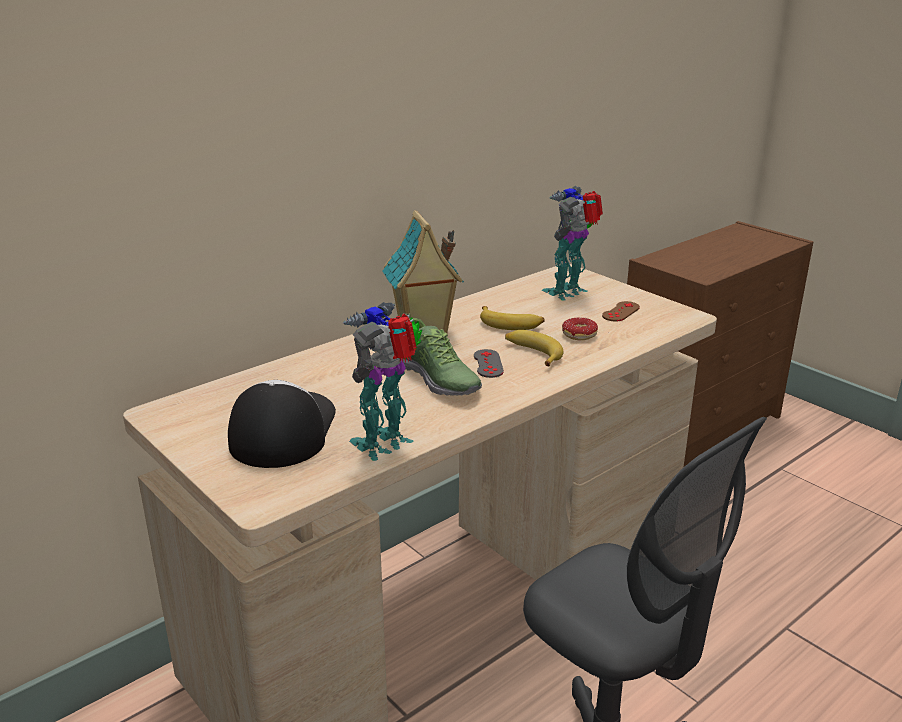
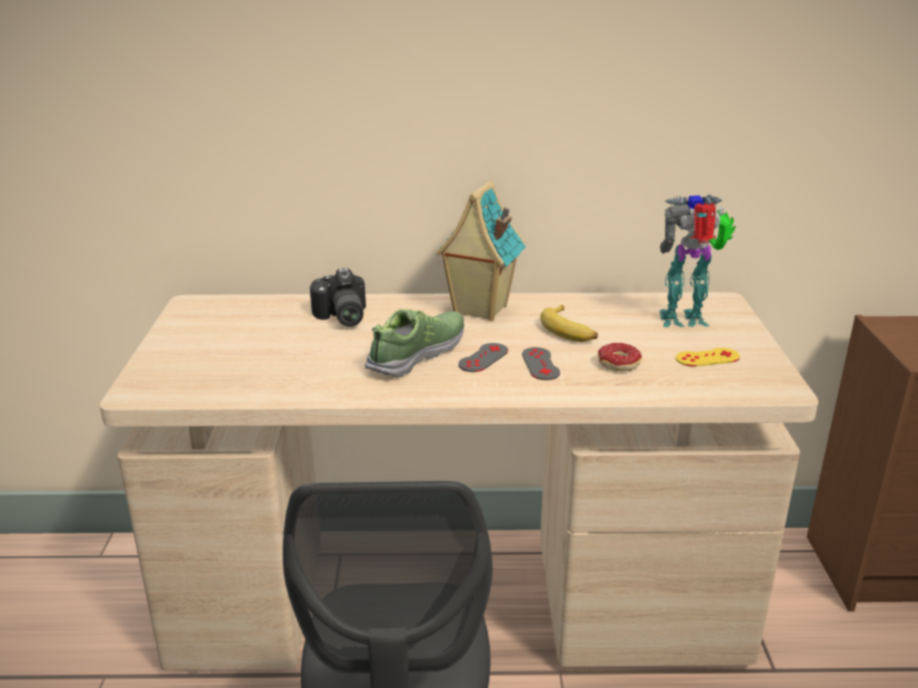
camera: 40 degrees right, 0 degrees up
cap [228,380,336,468] -> none
toy robot [342,302,422,461] -> none
shoe [403,313,482,396] -> shoe turned 150 degrees counterclockwise [365,309,464,378]
banana [505,330,564,366] -> grey game controller [522,347,560,380]
brown game controller [602,301,640,321] -> yellow game controller [676,348,740,367]
none -> camera [310,268,366,327]

